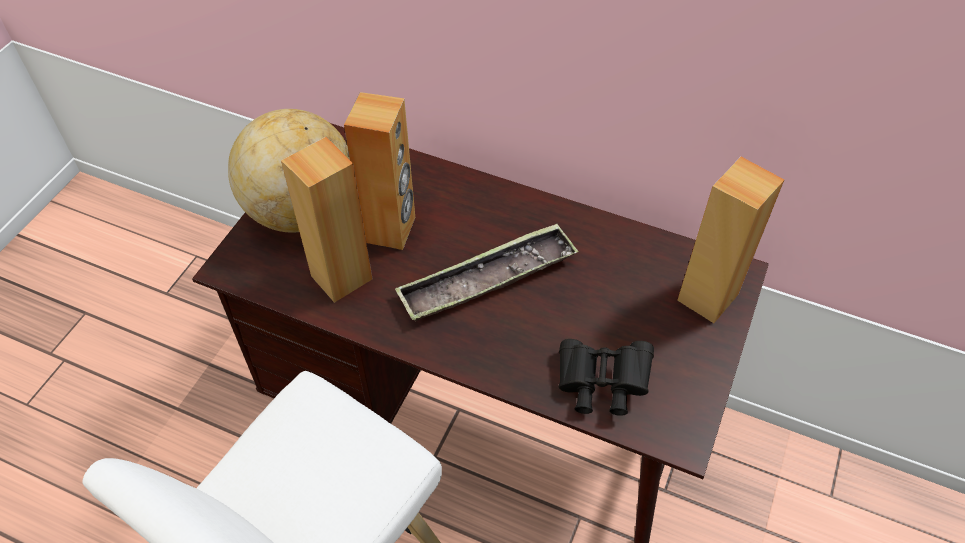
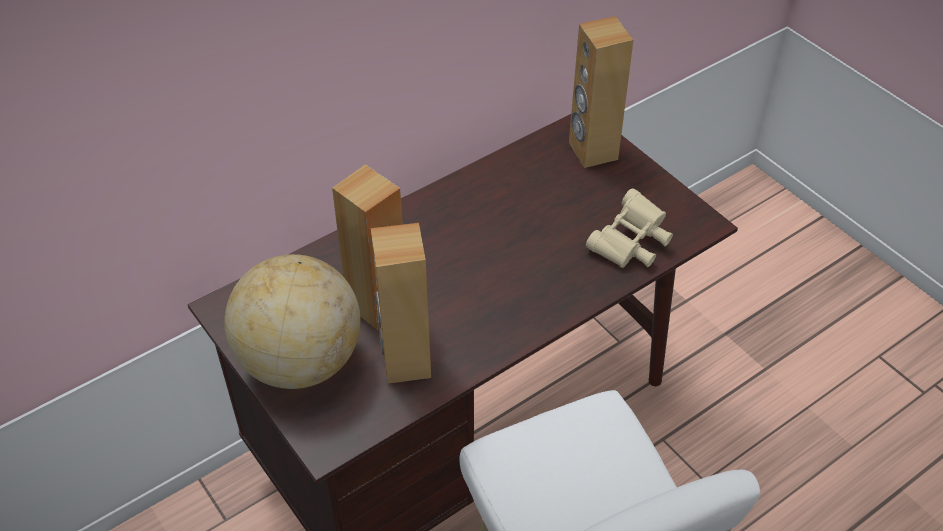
camera: 60 degrees left, 5 degrees down
tray [395,223,579,321] -> none
black binoculars [559,339,654,416] -> beige binoculars [586,189,673,268]

